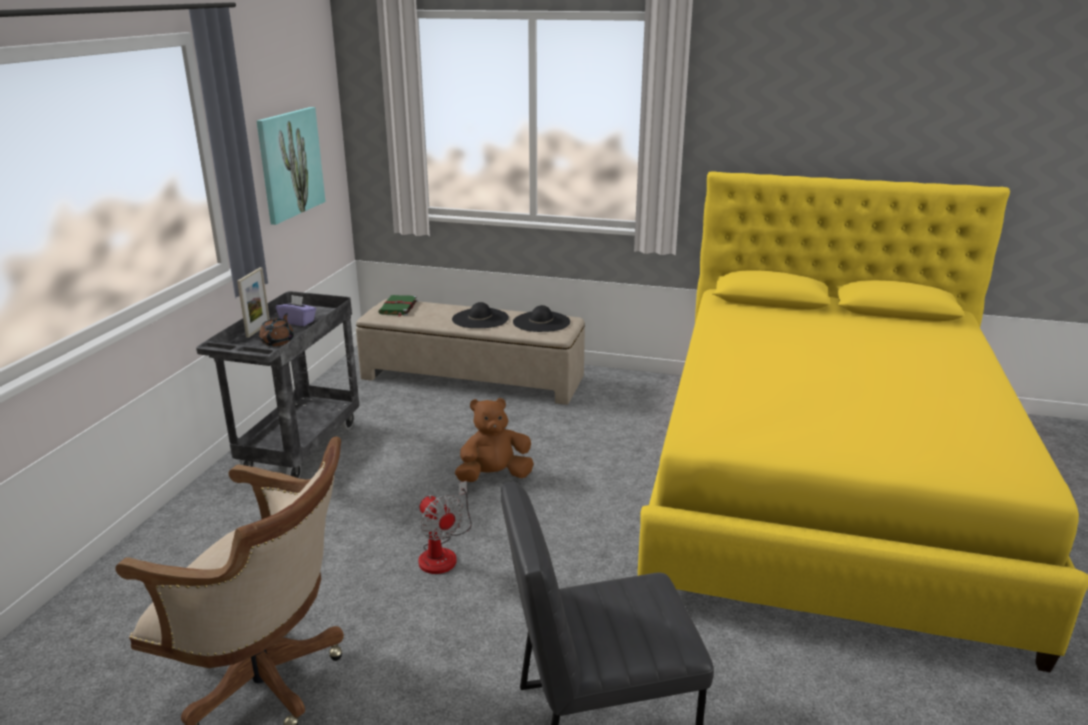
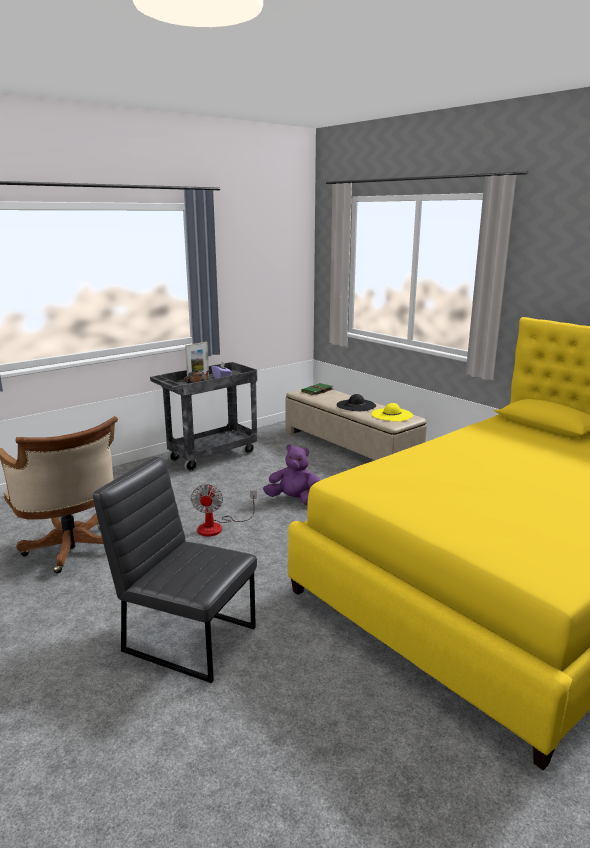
camera: 35 degrees right, 5 degrees down
picture [257,107,326,225] -> none
brown plush toy [455,398,534,482] -> purple plush toy [263,444,320,505]
black hat [513,305,570,332] -> yellow hat [371,403,413,421]

